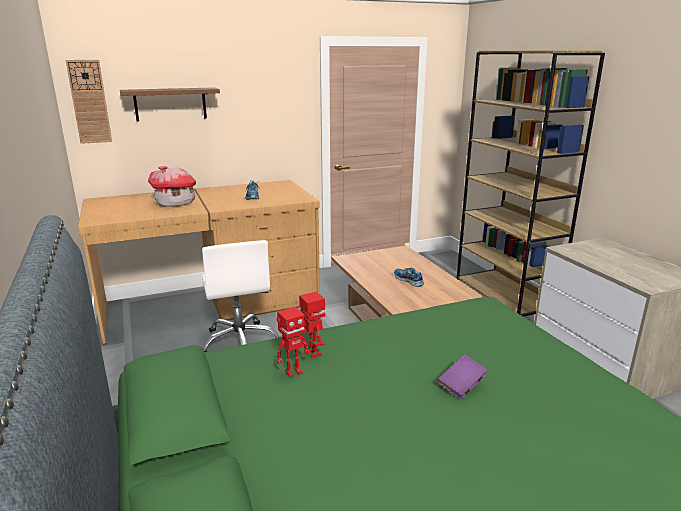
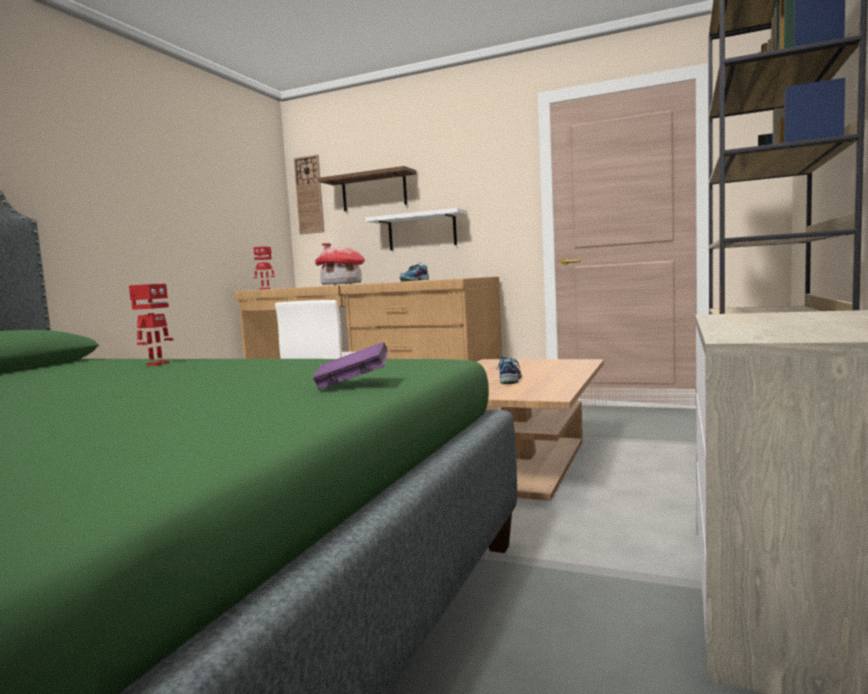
camera: 45 degrees right, 15 degrees down
toy robot [277,307,310,378] -> toy robot moved to [253,246,275,289]
purple book [437,354,488,399] -> purple book moved to [312,342,388,390]
none -> white shelf [365,208,467,250]

